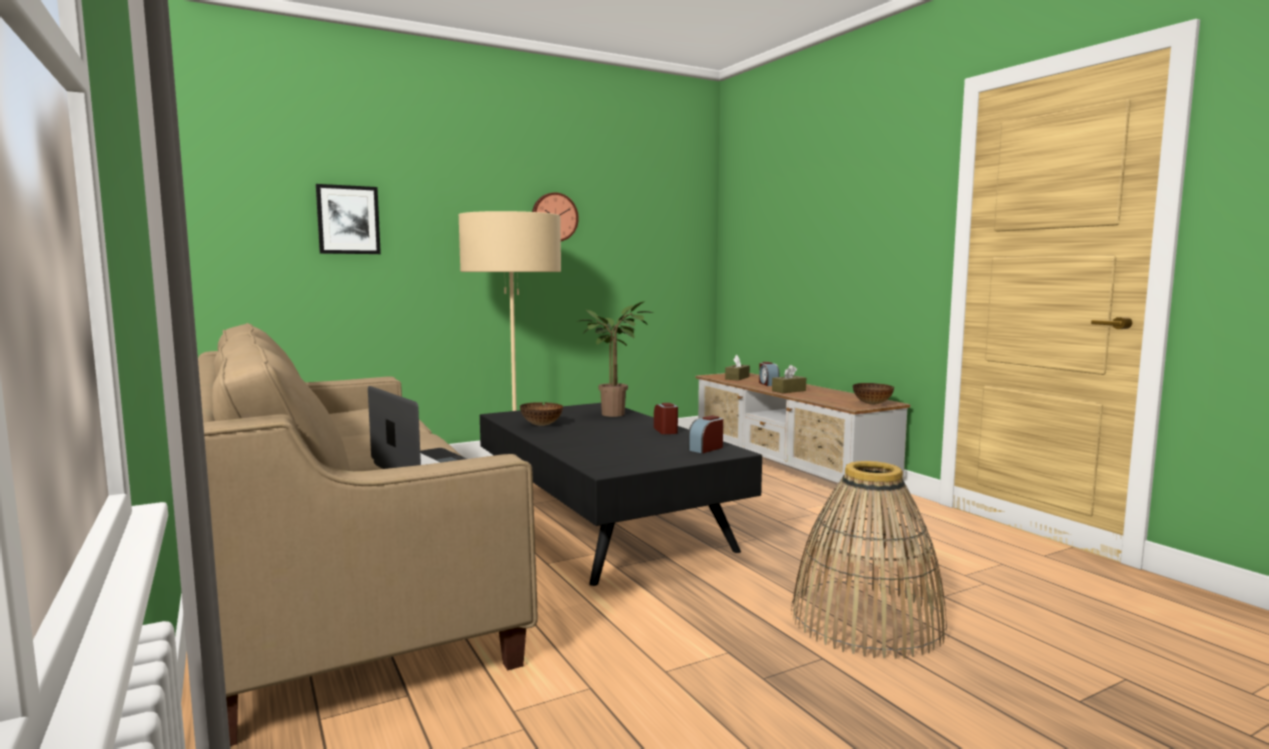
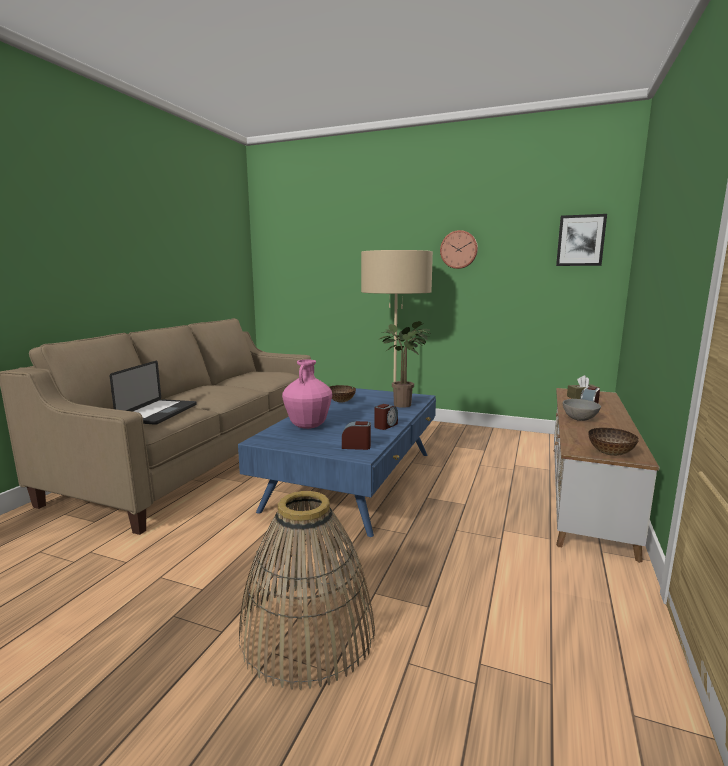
camera: 50 degrees right, 5 degrees up
picture [316,184,381,254] -> picture moved to [556,214,607,266]
black coffee table [480,403,762,586] -> blue coffee table [238,388,436,537]
brown tissue box [772,365,806,393] -> grey bowl [562,399,601,421]
none -> pink vase [282,359,332,429]

